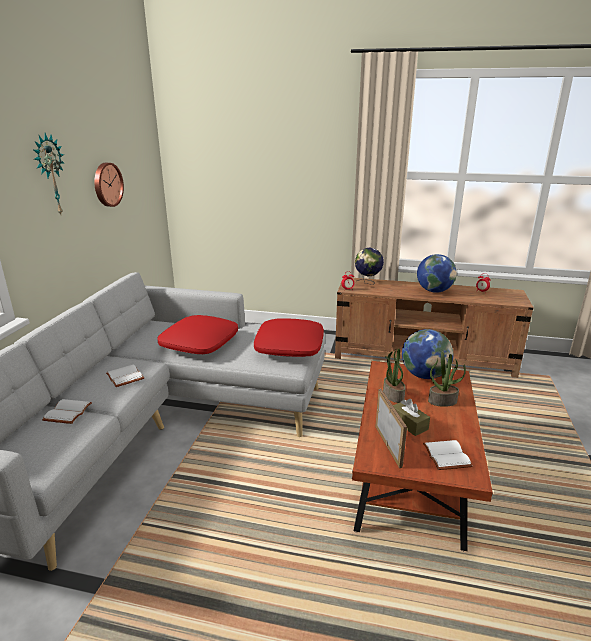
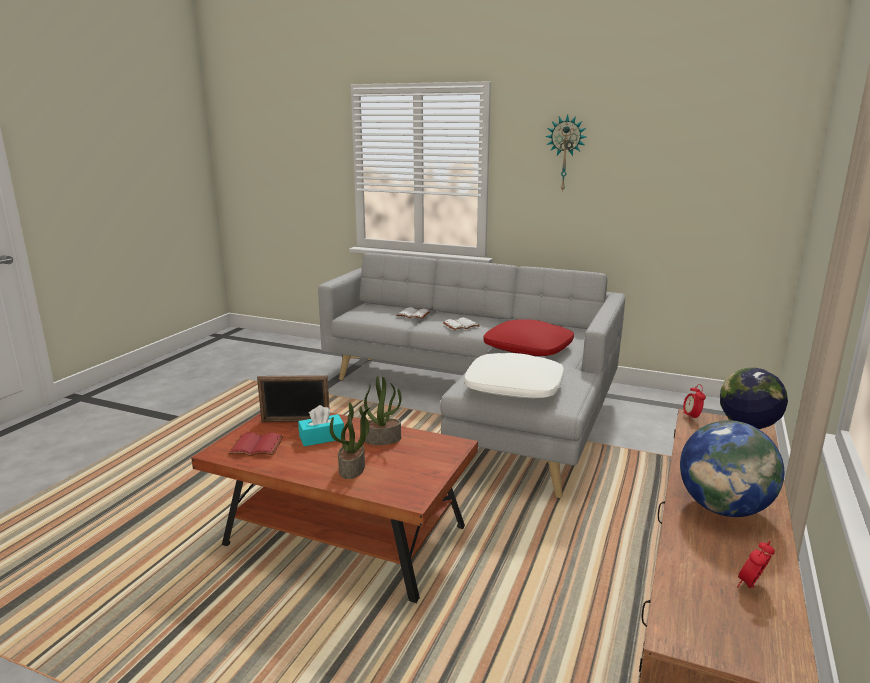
camera: 100 degrees right, 5 degrees down
wall clock [94,163,124,207] -> none
red pillow [254,318,324,357] -> white pillow [464,353,564,399]
brown tissue box [393,399,430,436] -> turquoise tissue box [298,405,344,446]
globe [402,329,454,379] -> none
white book [423,440,473,470] -> red book [228,432,283,456]

